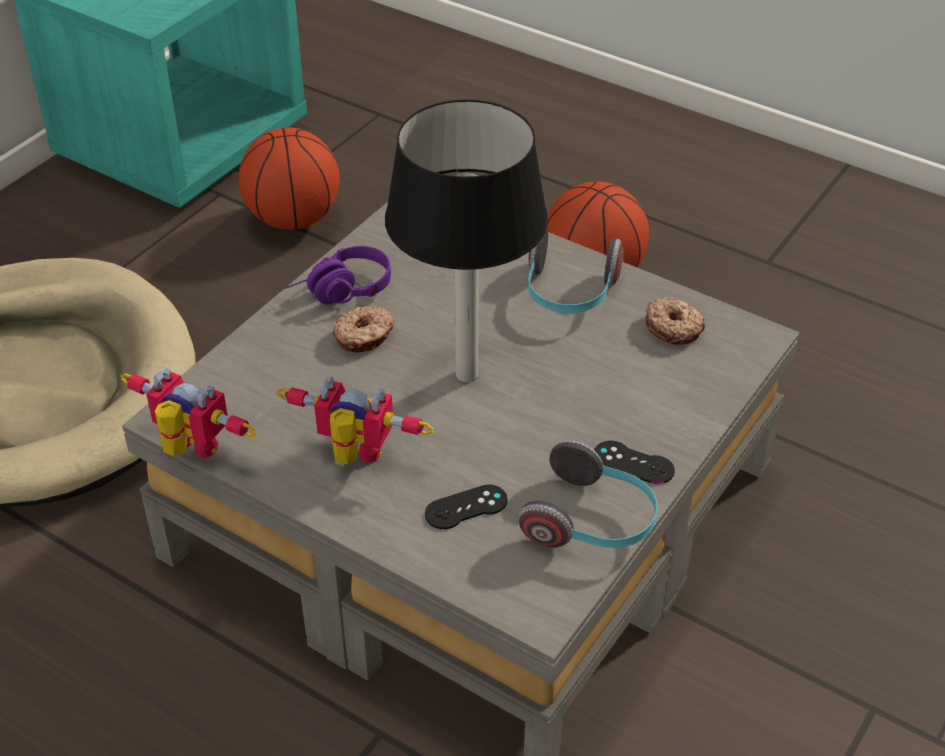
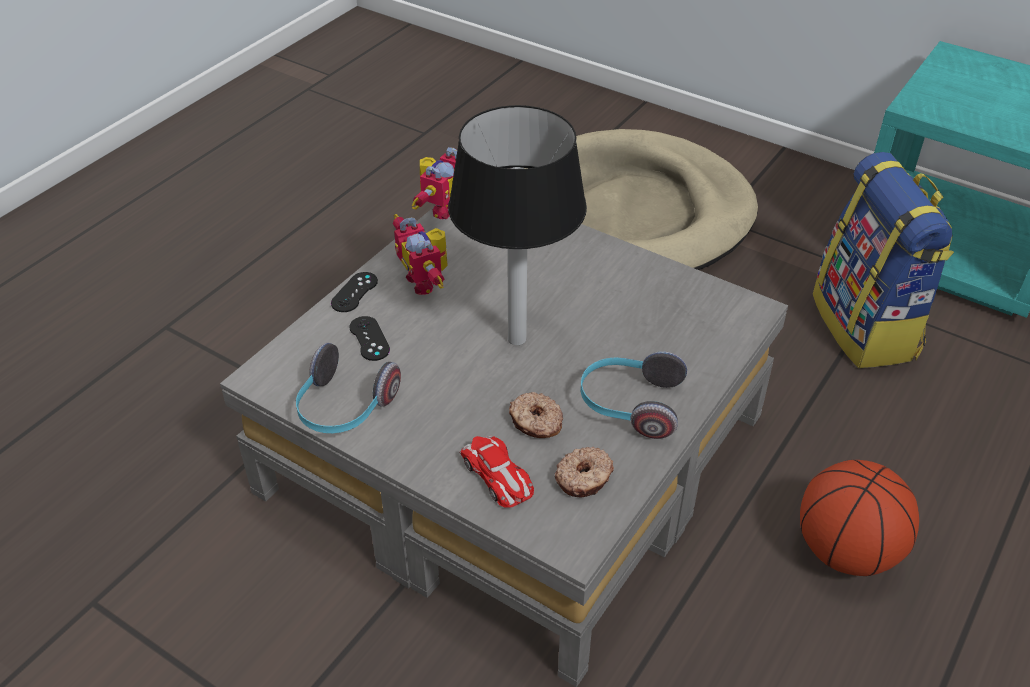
camera: 90 degrees right, 0 degrees up
basketball [238,127,340,230] -> backpack [813,152,954,368]
toy robot [277,376,434,464] -> toy robot turned 135 degrees clockwise [393,214,448,295]
purple headphones [285,246,391,304] -> none
donut [333,305,394,353] -> donut moved to [509,392,563,438]
black game controller [594,441,675,484] -> black game controller moved to [331,272,378,312]
none -> toy car [459,436,534,508]

